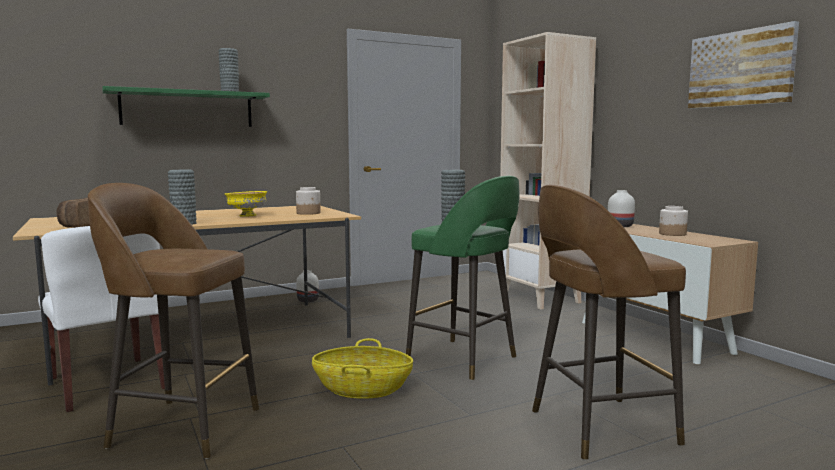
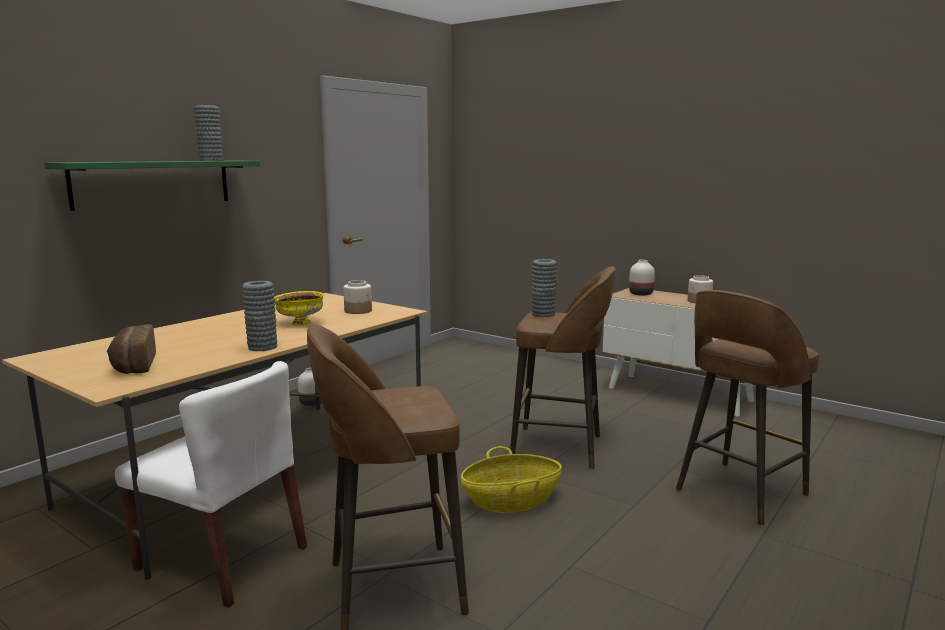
camera: 25 degrees left, 5 degrees up
green stool [406,176,519,380] -> brown stool [510,267,616,469]
beige bookcase [500,32,596,310] -> none
picture [688,21,799,109] -> none

